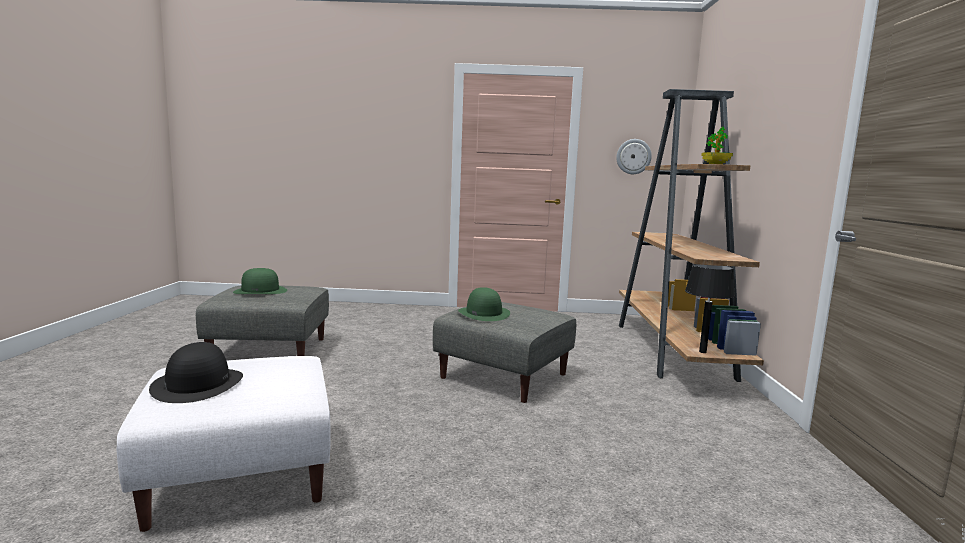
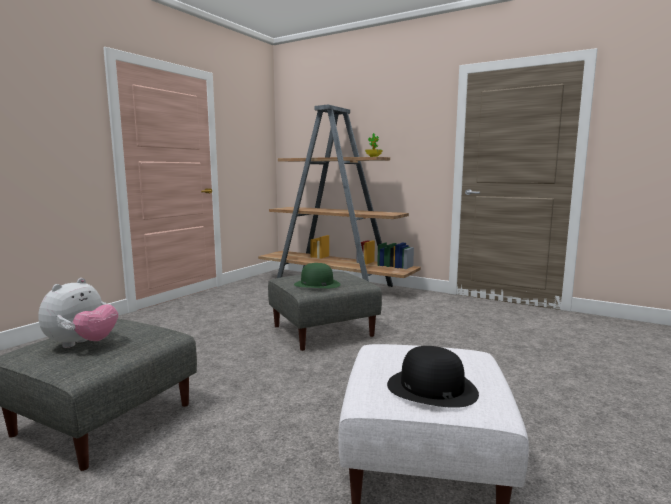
camera: 60 degrees left, 0 degrees up
green hat [233,268,287,294] -> plush toy [38,278,118,348]
wall clock [616,139,652,174] -> none
black table lamp [685,264,735,353] -> none

